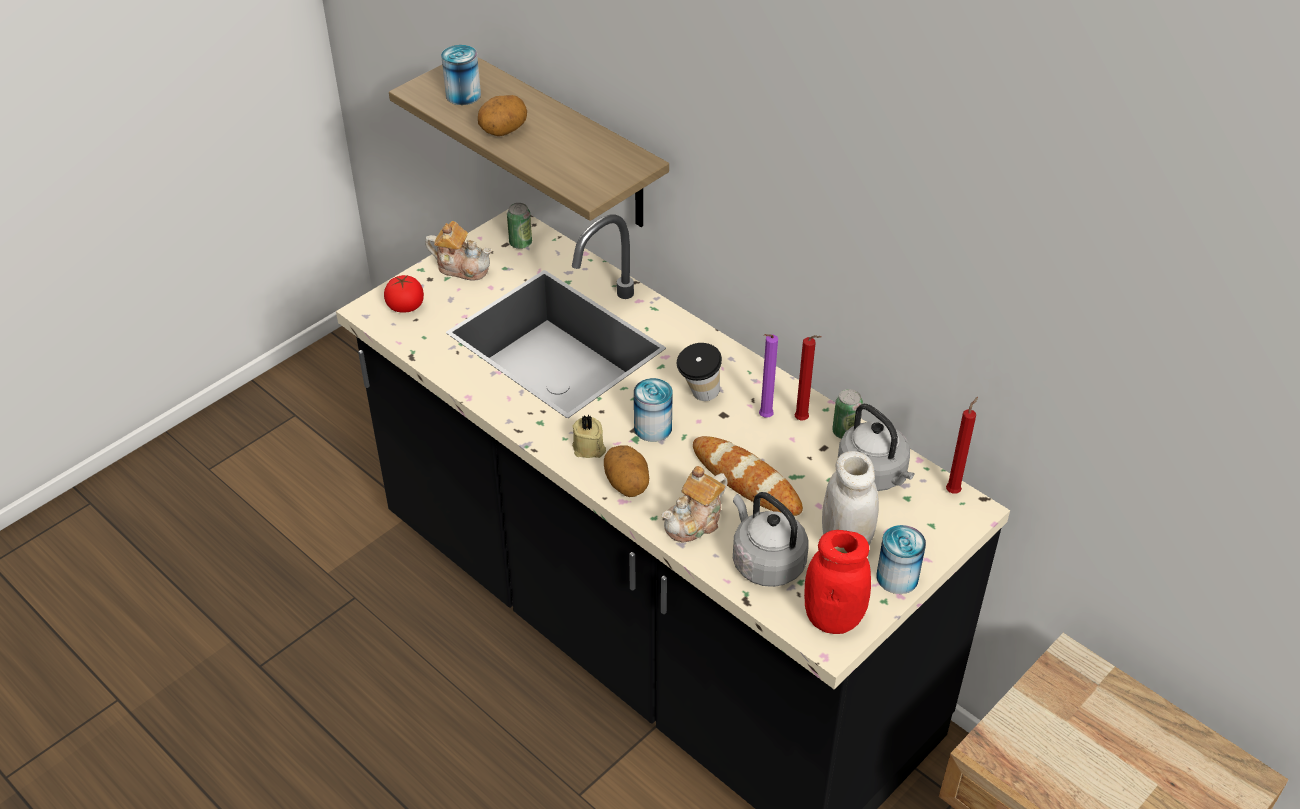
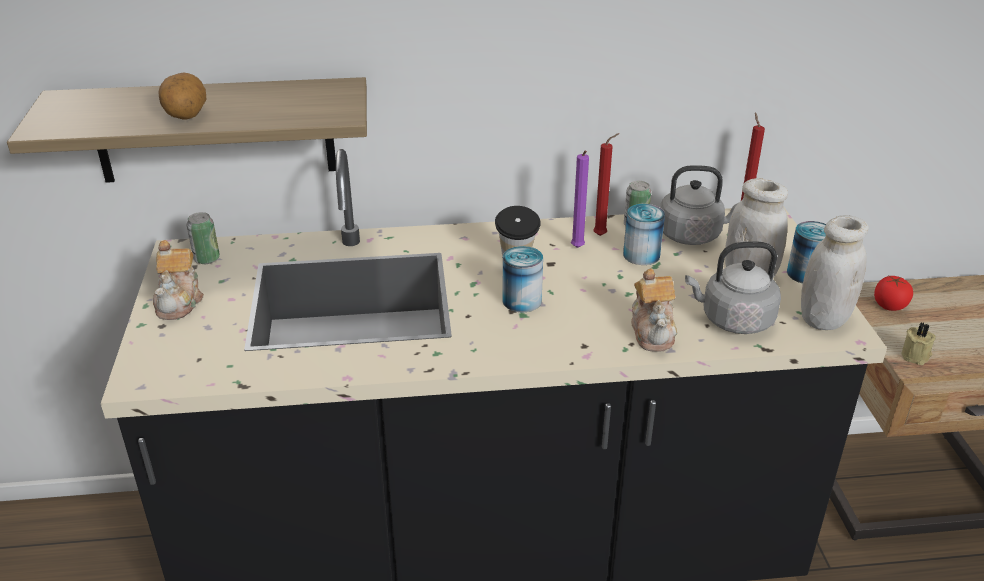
camera: 50 degrees left, 10 degrees down
tomato [384,275,424,313] -> tomato moved to [874,276,913,311]
teapot [425,221,492,281] -> teapot turned 120 degrees clockwise [153,240,204,320]
can [441,45,481,105] -> can moved to [623,204,665,265]
beige candle [572,415,606,458] -> beige candle moved to [902,323,936,365]
potato [604,445,649,497] -> none
bread [693,436,803,516] -> none
red jar [804,530,871,634] -> white jar [801,215,869,330]

